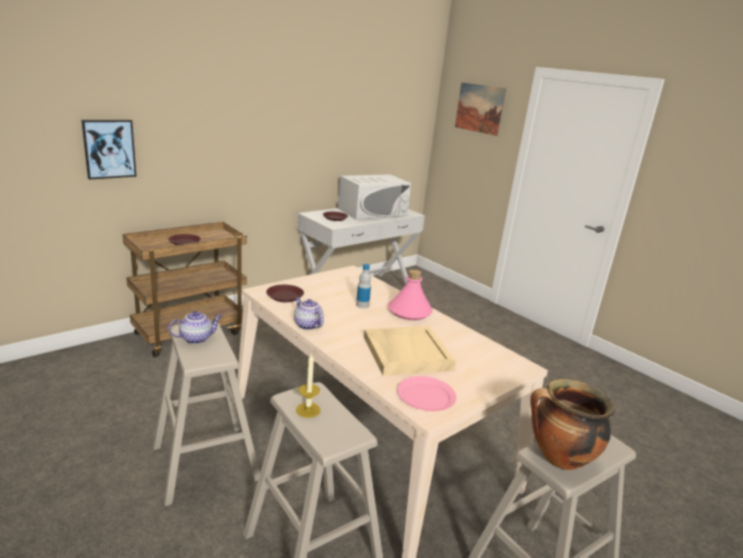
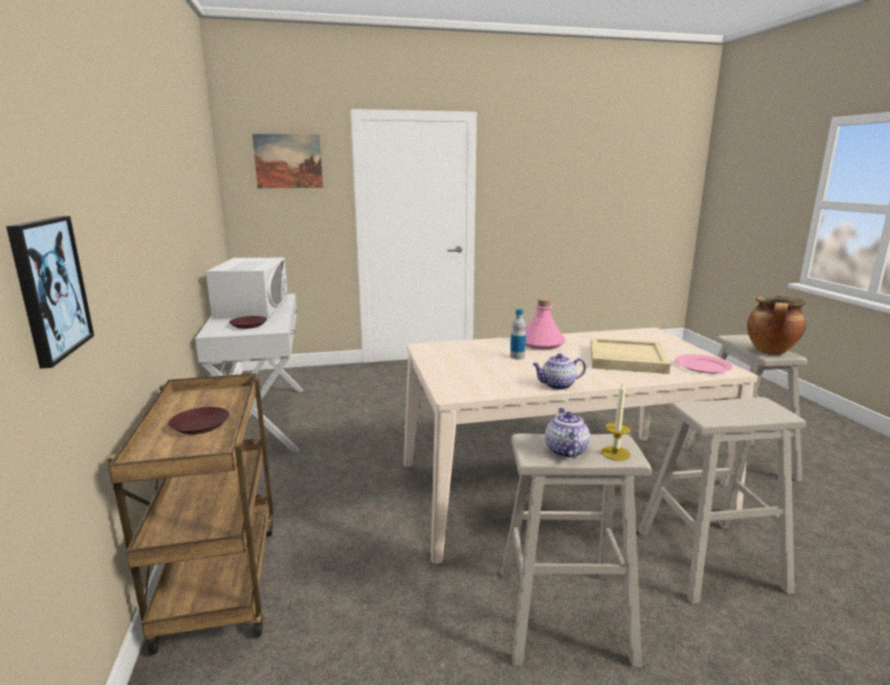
camera: 60 degrees left, 5 degrees down
brown plate [266,285,304,302] -> none
candle [296,353,321,418] -> candle moved to [601,383,631,461]

